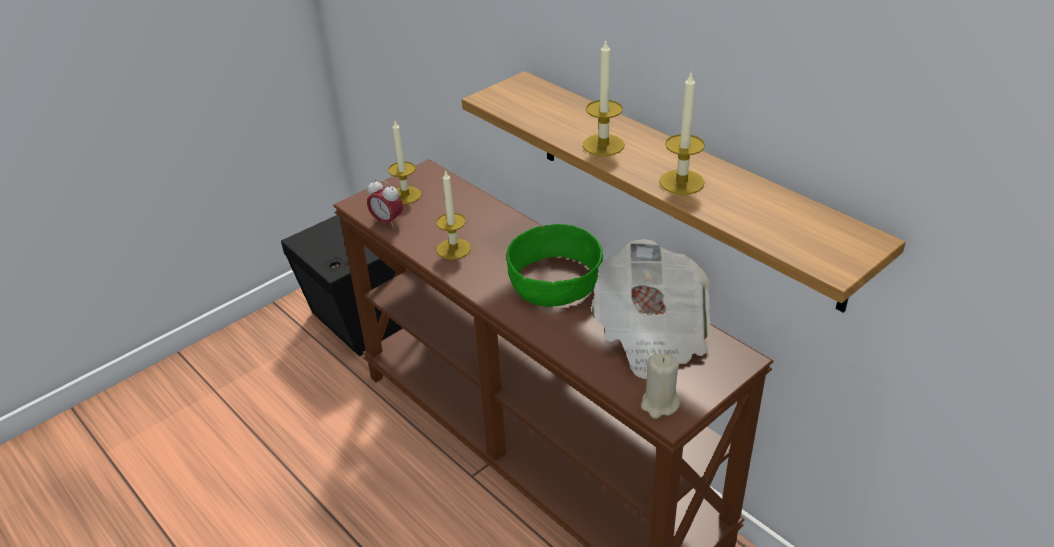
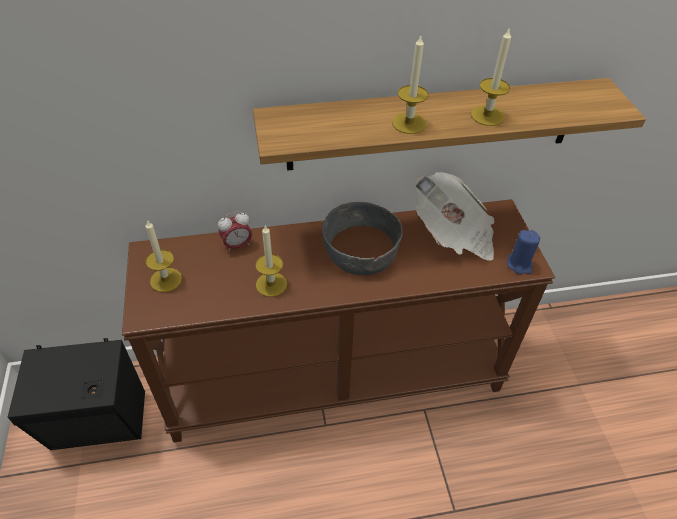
camera: 60 degrees left, 10 degrees up
alarm clock [367,179,403,229] -> alarm clock moved to [218,211,252,252]
green bowl [507,224,603,307] -> grey bowl [322,202,403,275]
beige candle [641,354,680,419] -> blue candle [507,230,540,274]

